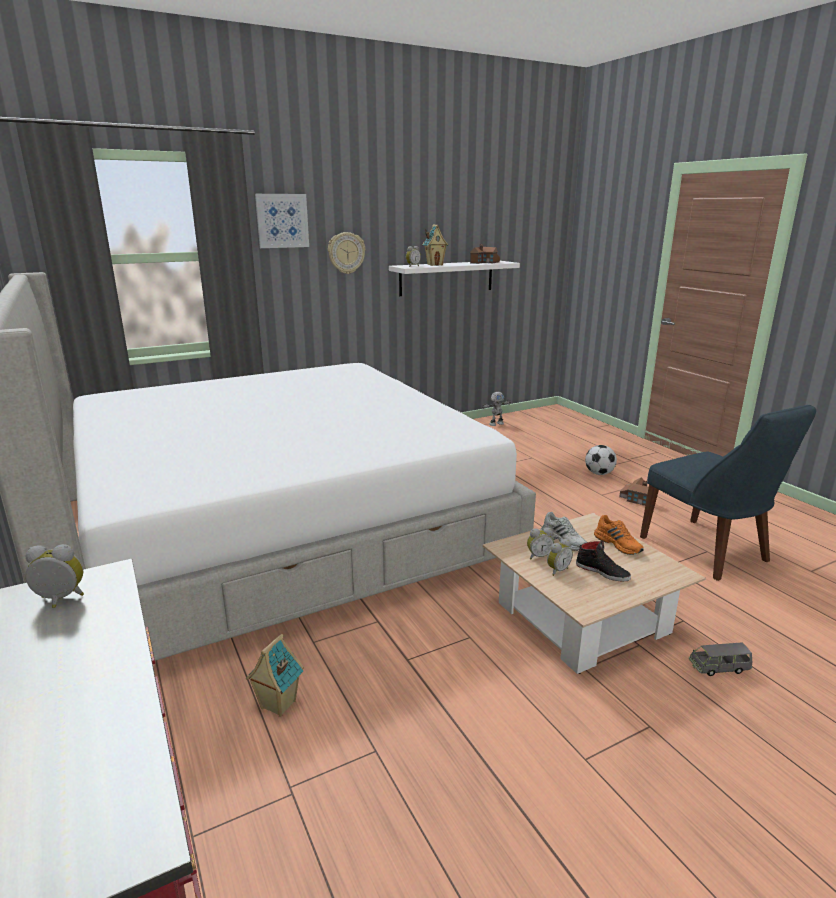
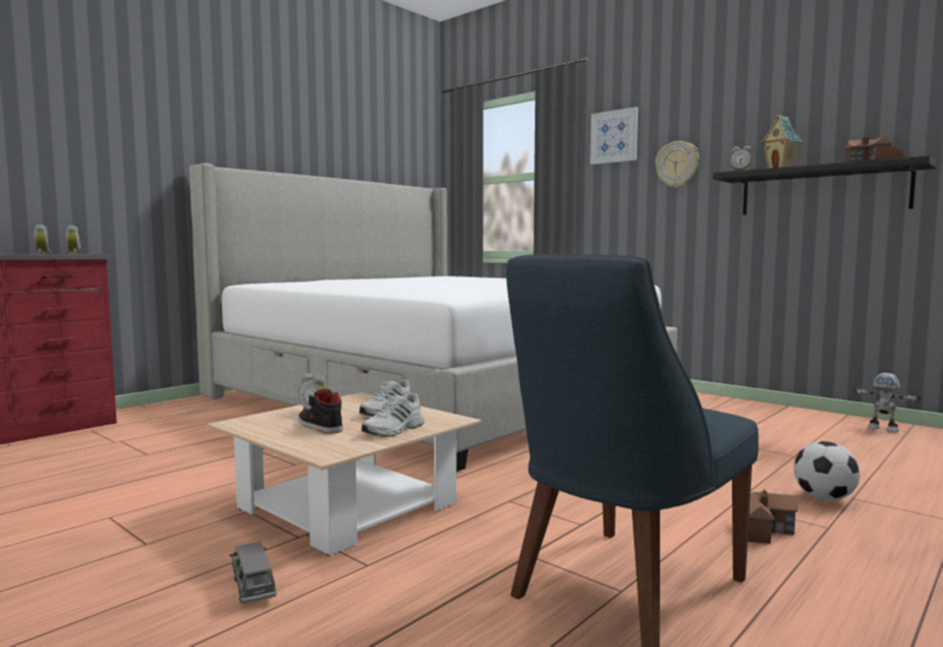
camera: 70 degrees right, 15 degrees down
toy house [246,634,304,717] -> none
white shelf [389,261,520,296] -> black shelf [713,155,938,215]
alarm clock [527,527,554,559] -> alarm clock moved to [34,224,52,254]
black shoe [576,540,631,582] -> black shoe turned 120 degrees clockwise [298,389,343,434]
orange shoe [594,515,644,555] -> white shoe [361,393,425,437]

